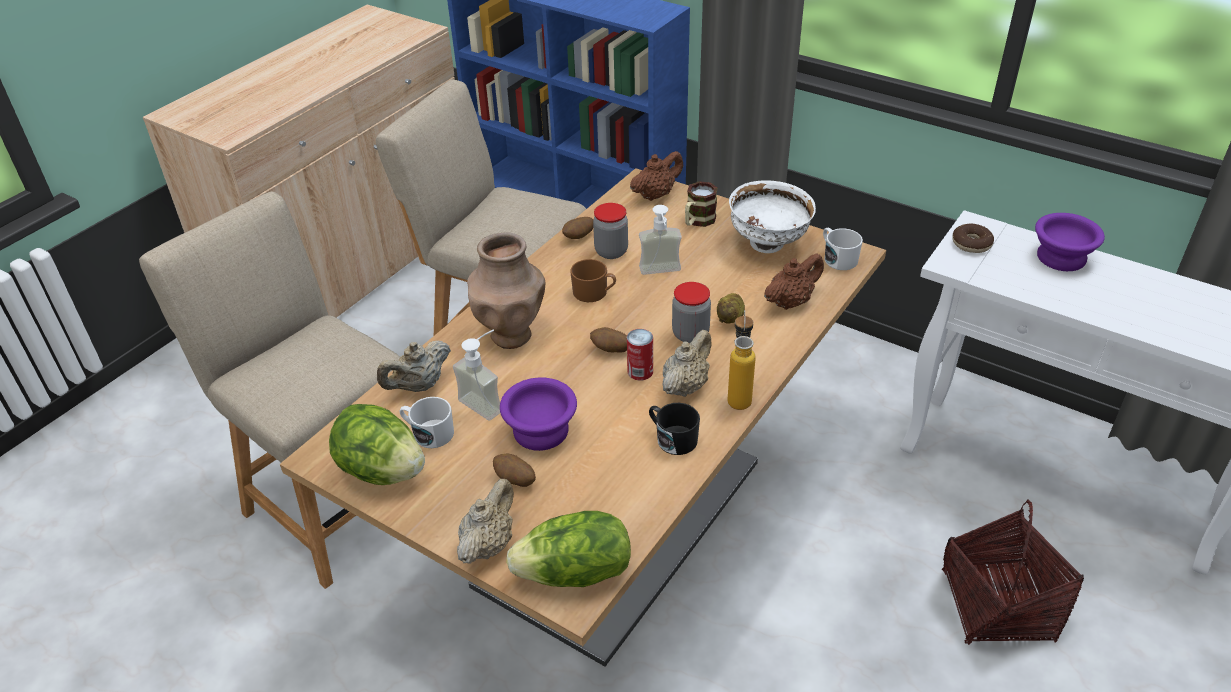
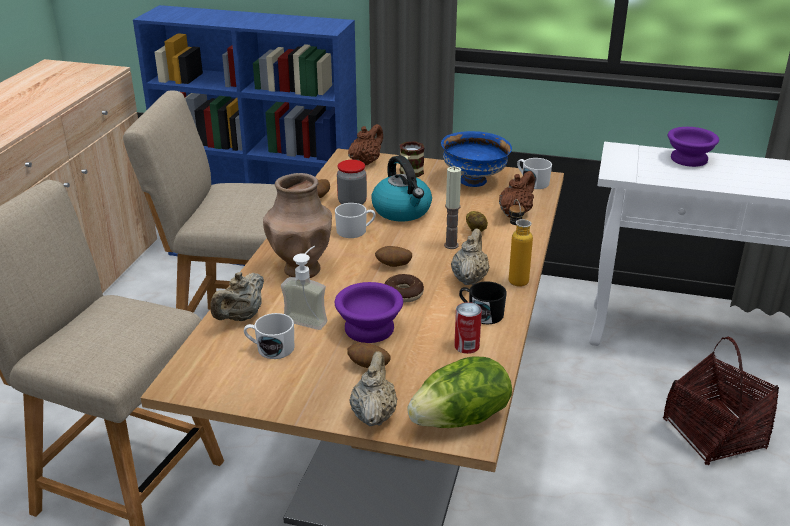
camera: 20 degrees left, 10 degrees down
lettuce [329,404,425,485] -> none
brown mug [570,259,616,302] -> white mug [335,203,376,238]
can [627,329,653,381] -> can moved to [454,302,482,354]
soap dispenser [639,205,682,275] -> kettle [371,155,432,222]
jar [672,282,711,343] -> candle [444,166,461,249]
white bowl [729,180,816,253] -> blue bowl [441,131,512,187]
donut [952,224,994,253] -> donut moved to [384,274,424,303]

